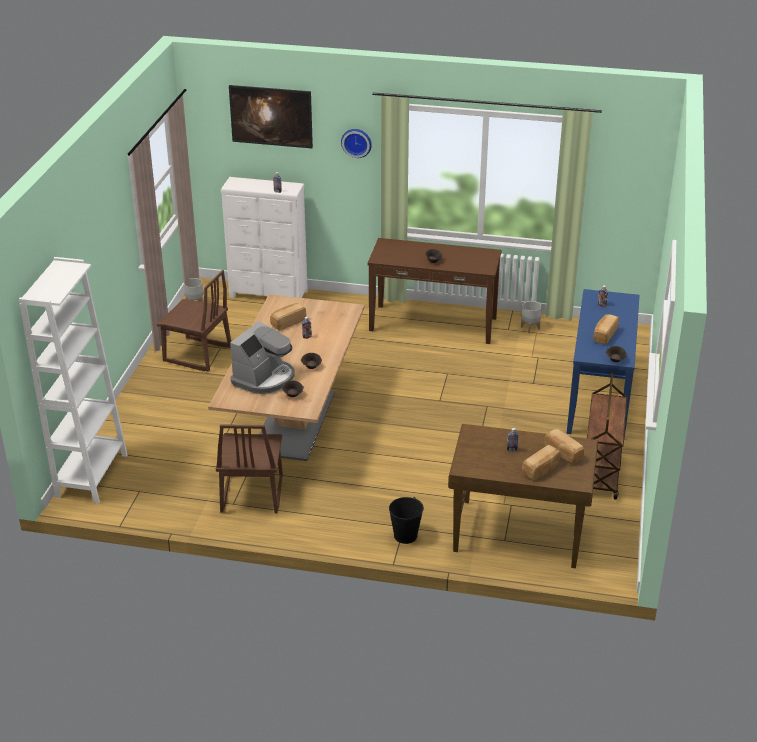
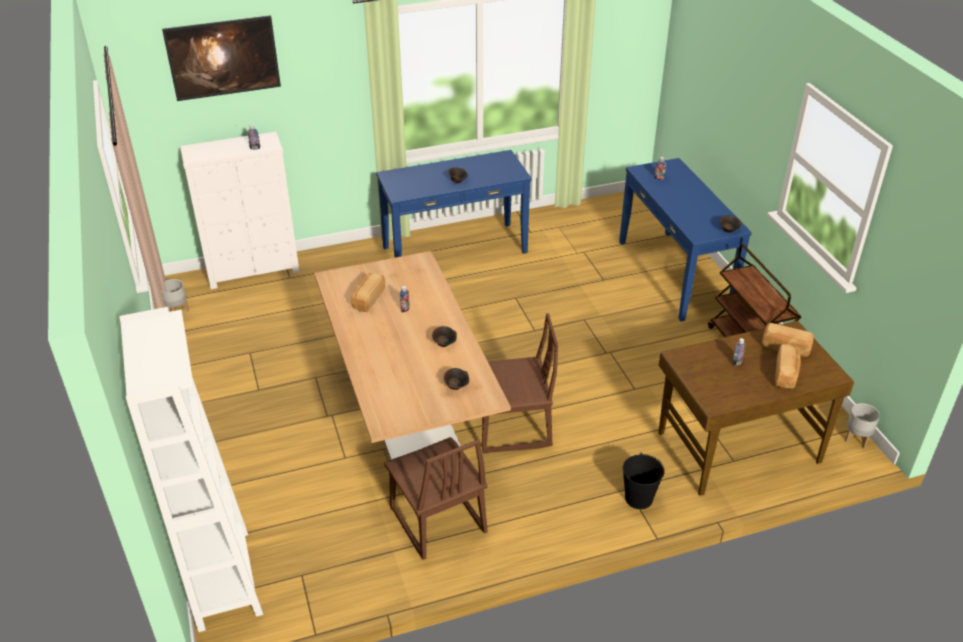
camera: 30 degrees left, 5 degrees up
brown chair [157,270,231,371] -> brown chair moved to [482,313,558,454]
coffee machine [230,321,295,394] -> none
wall clock [341,129,372,158] -> none
brown console table [368,238,502,344] -> blue console table [376,150,531,258]
grey planter [521,301,542,333] -> grey planter moved to [845,403,880,448]
bread [593,314,619,345] -> none

